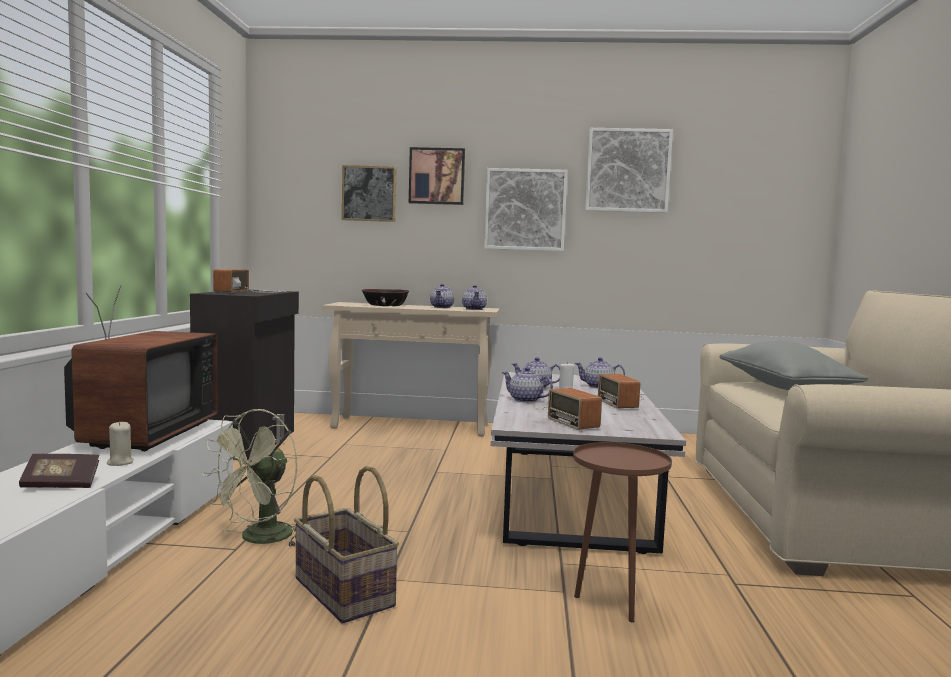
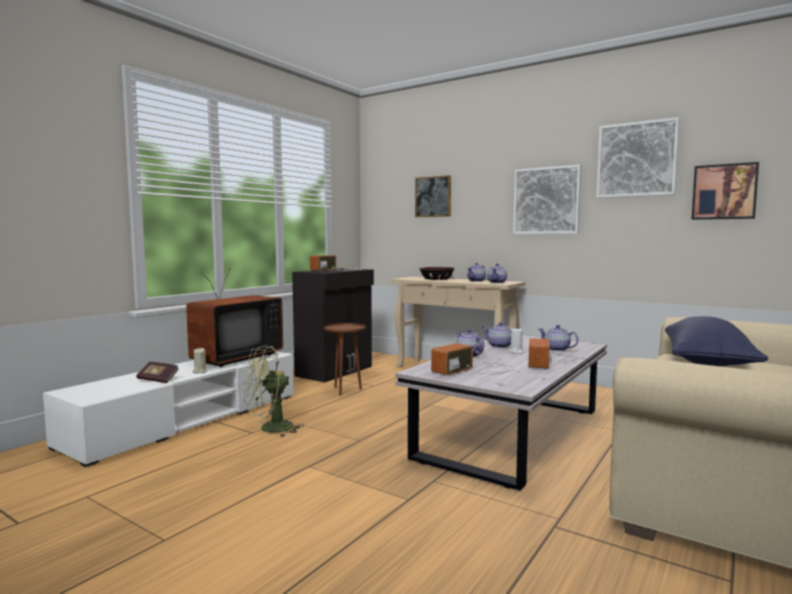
camera: 30 degrees right, 0 degrees up
basket [294,466,399,623] -> none
picture [409,147,465,205] -> picture moved to [691,162,759,220]
radio [542,388,602,430] -> radio turned 45 degrees clockwise [431,343,515,375]
brown side table [573,442,672,622] -> brown side table moved to [324,323,365,395]
grey pillow [720,341,869,390] -> blue pillow [665,316,768,366]

